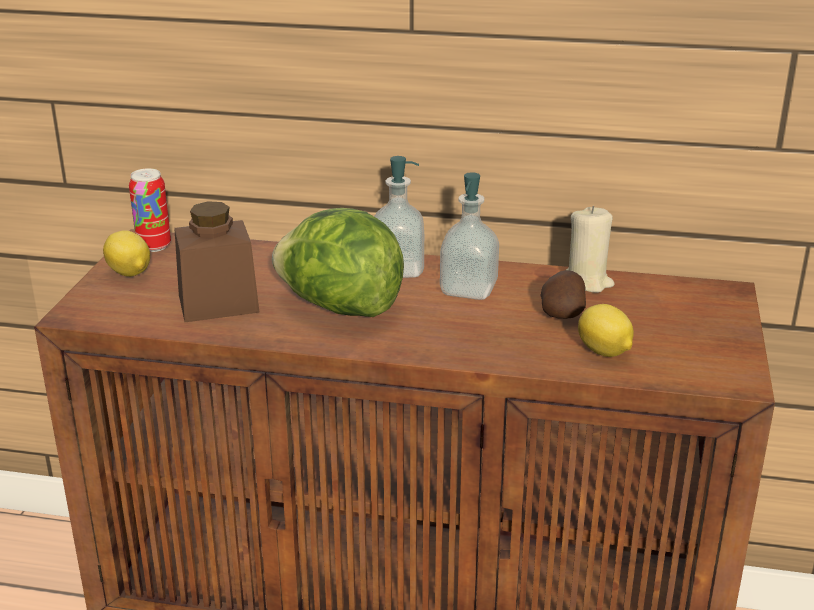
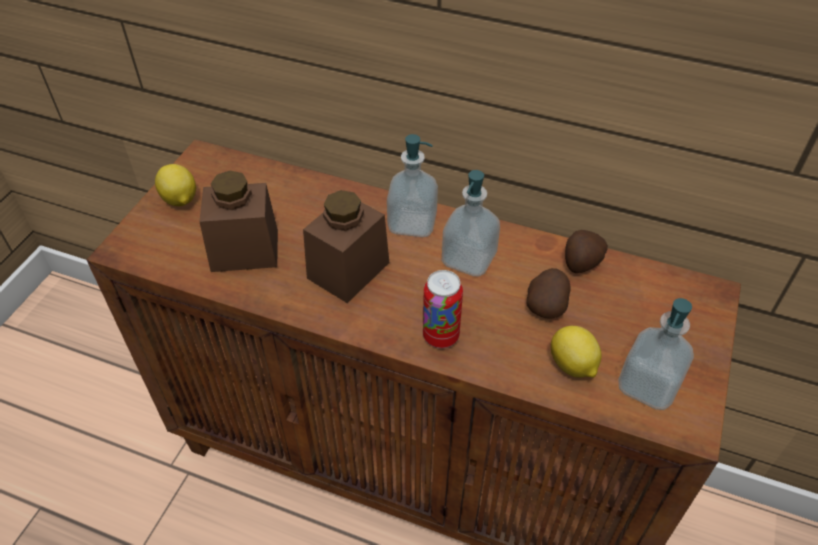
camera: 10 degrees right, 20 degrees up
can [129,168,171,252] -> can moved to [423,270,463,349]
lettuce [272,208,404,317] -> brown jar [303,190,390,303]
beige candle [566,206,614,293] -> potato [565,230,608,273]
none -> soap dispenser [618,298,694,410]

